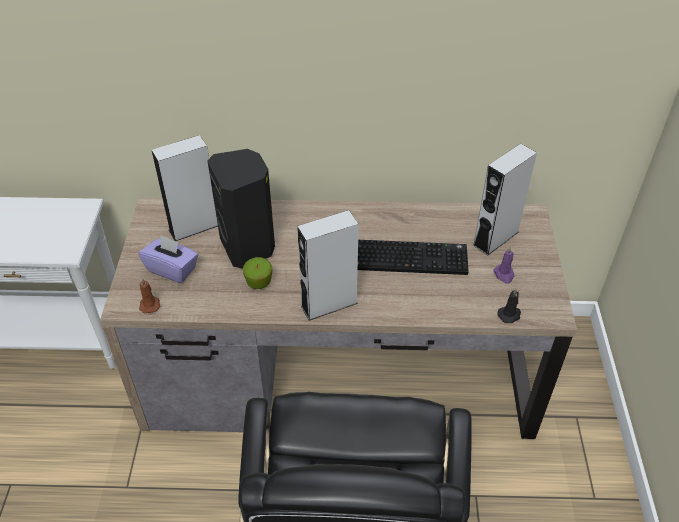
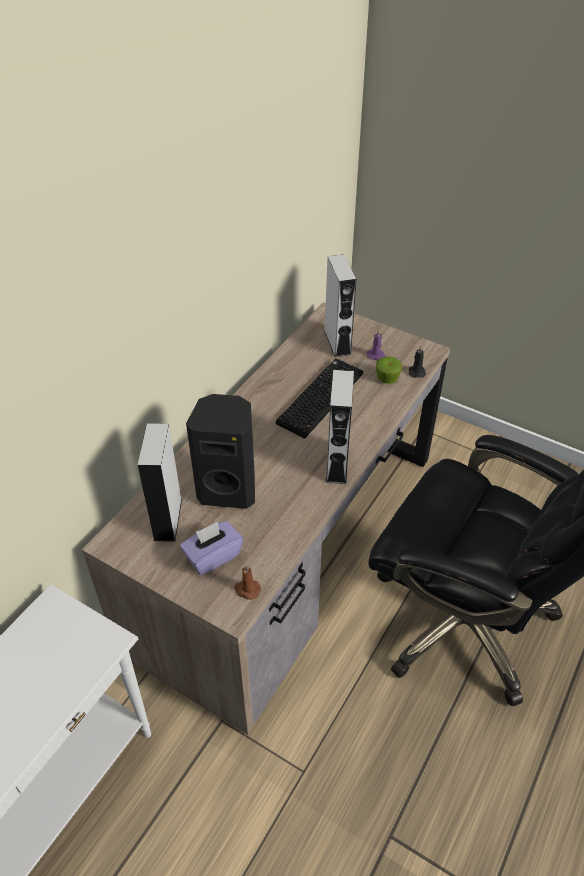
camera: 60 degrees left, 0 degrees up
apple [243,257,272,289] -> apple moved to [376,356,402,384]

